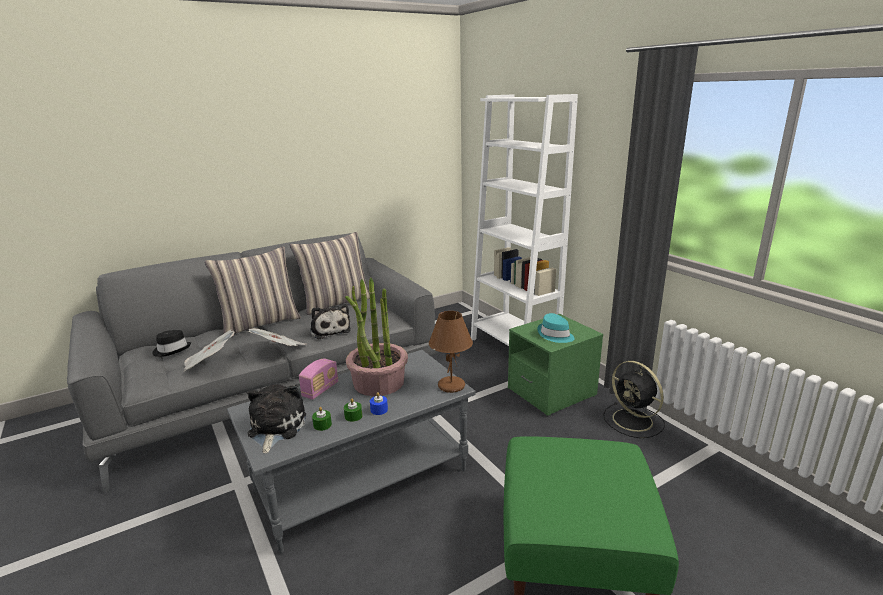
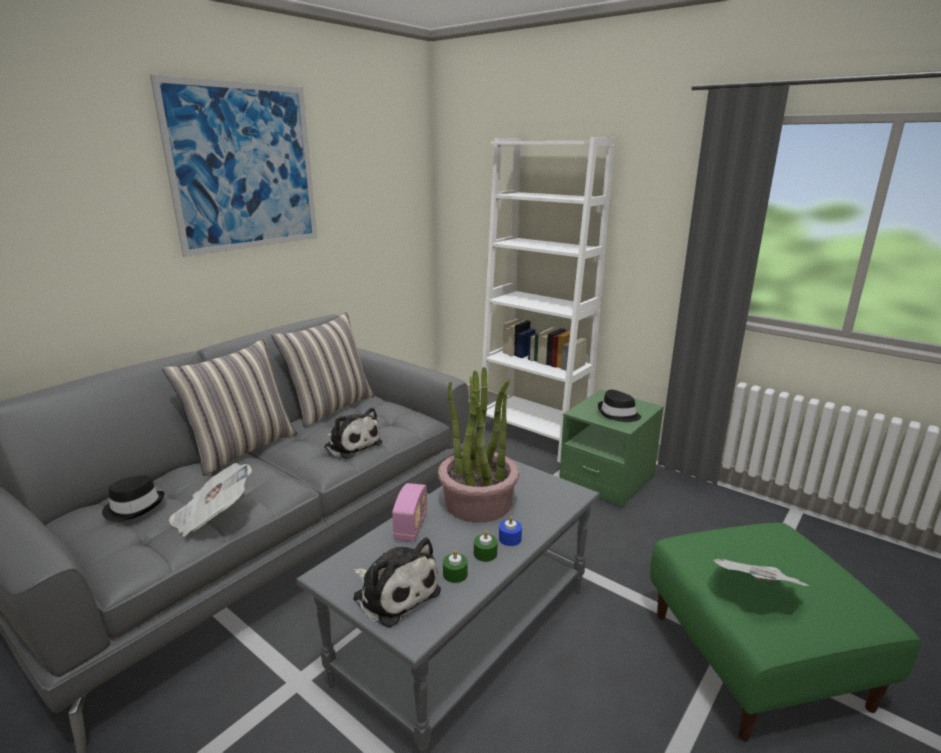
camera: 20 degrees left, 0 degrees up
newspaper [247,328,305,346] -> newspaper moved to [713,559,810,586]
plush toy [247,384,306,454] -> plush toy turned 150 degrees clockwise [353,537,441,628]
brown table lamp [429,311,473,393] -> none
turquoise hat [537,313,575,343] -> black hat [598,390,641,422]
black fan [603,361,665,438] -> none
none -> picture [150,74,317,257]

